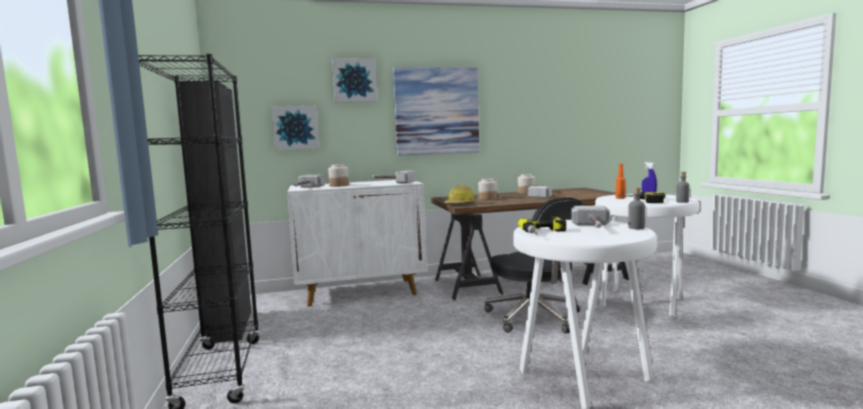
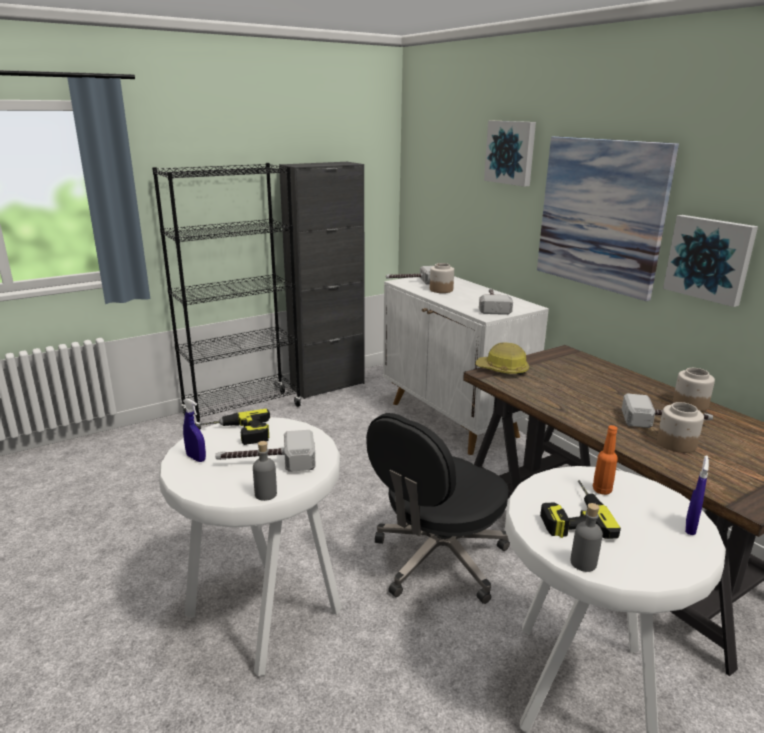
camera: 70 degrees right, 15 degrees up
picture [272,105,319,150] -> picture moved to [663,215,758,307]
jar [478,178,497,200] -> jar moved to [657,402,704,453]
none -> blue spray bottle [183,398,206,462]

